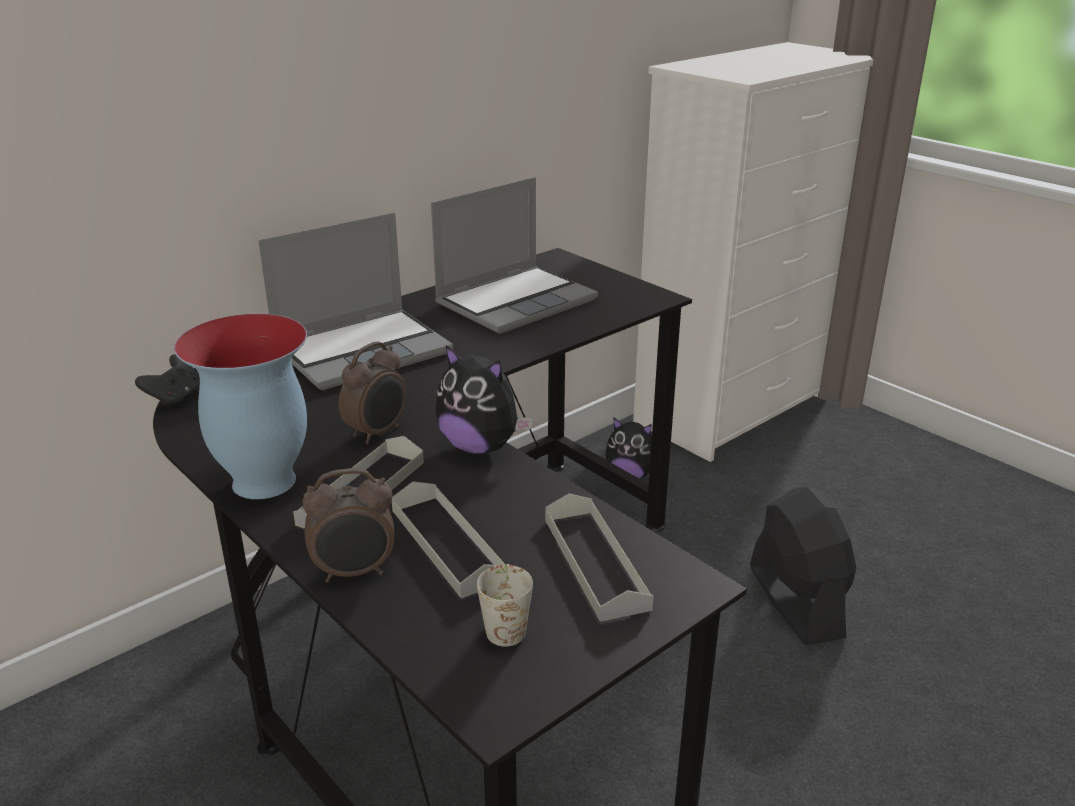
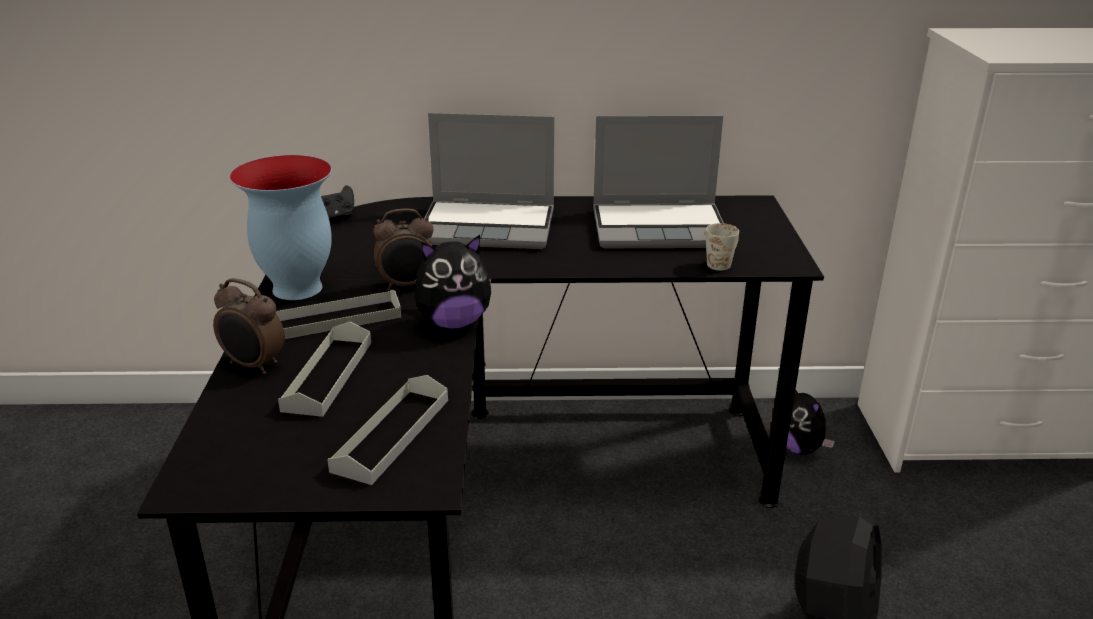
camera: 40 degrees right, 0 degrees up
plush toy [435,344,533,454] -> plush toy turned 90 degrees counterclockwise [415,235,491,329]
white mug [477,564,533,647] -> white mug moved to [706,223,739,271]

